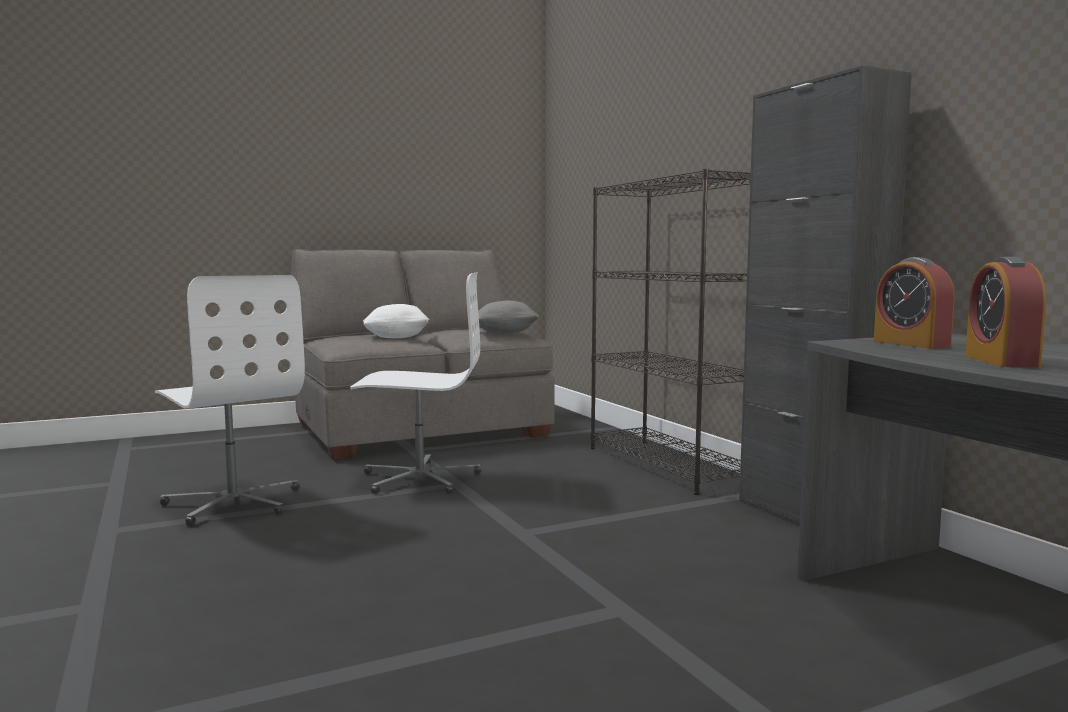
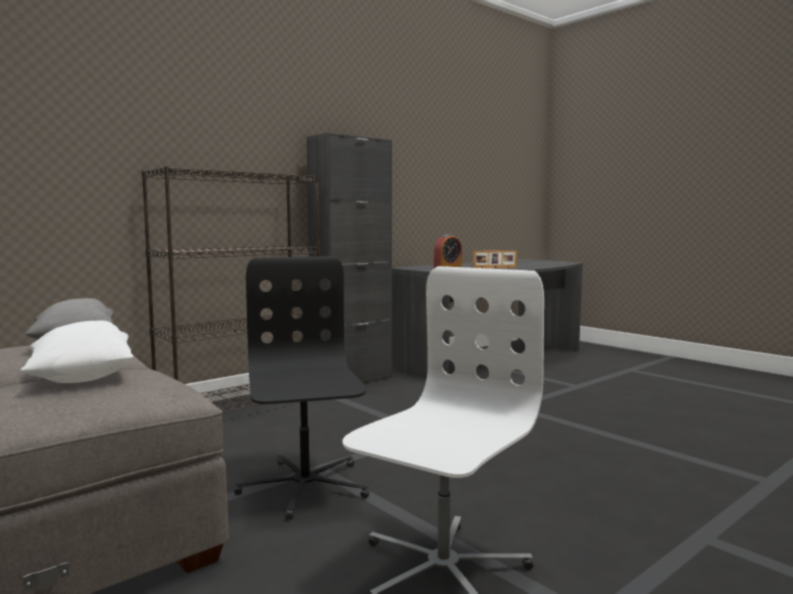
camera: 105 degrees left, 0 degrees up
white office chair [350,272,481,494] -> black office chair [234,256,369,520]
alarm clock [965,257,1046,368] -> picture frame [474,250,517,268]

